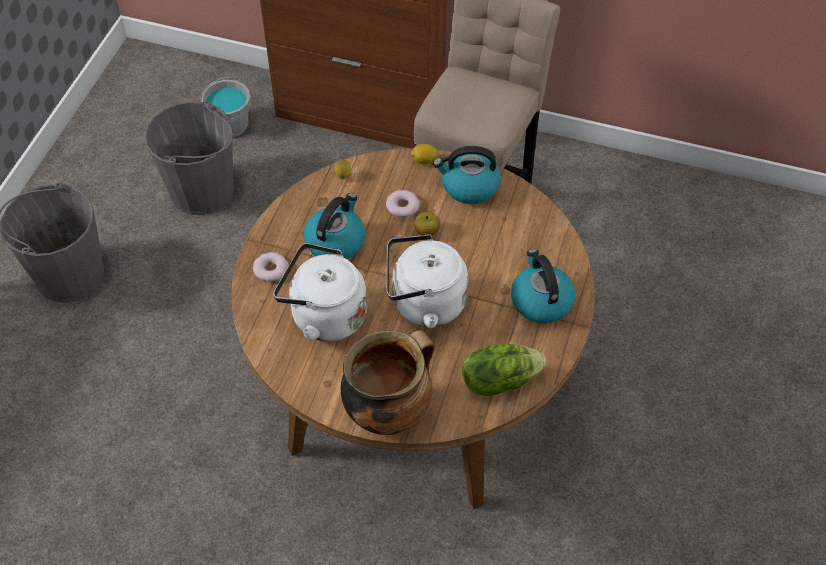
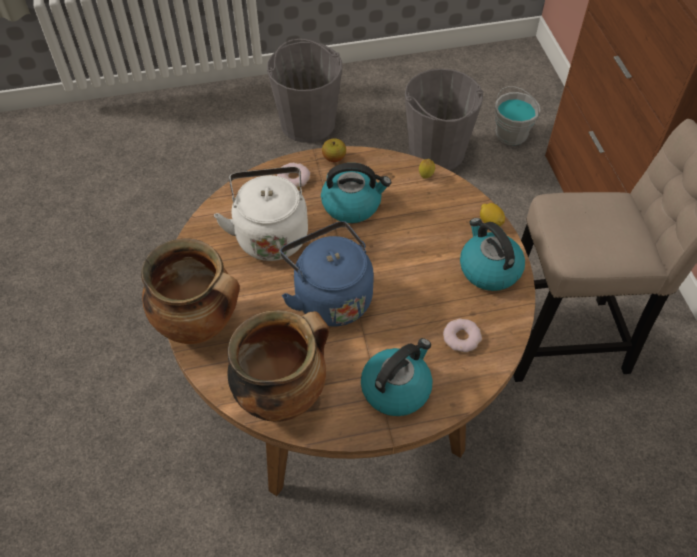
camera: 60 degrees right, 0 degrees up
donut [386,190,420,217] -> donut moved to [443,319,482,353]
white kettle [387,234,469,328] -> blue kettle [280,221,374,327]
apple [414,212,440,235] -> apple moved to [322,138,346,162]
lettuce [462,344,546,396] -> cooking pot [227,310,329,422]

